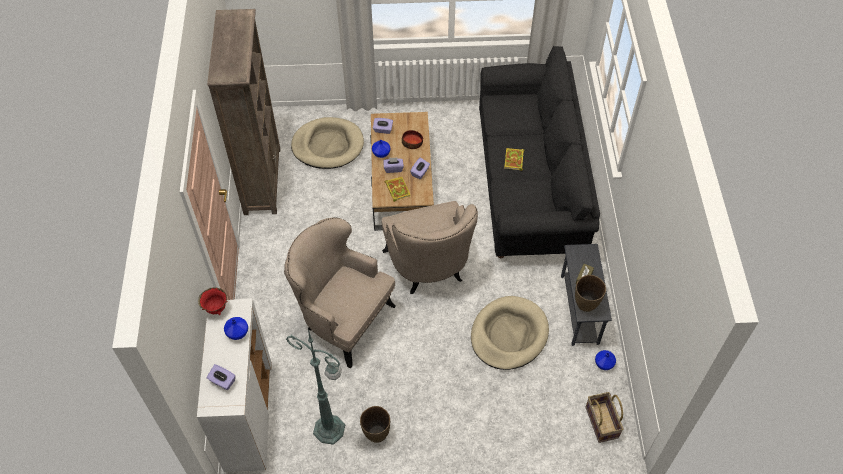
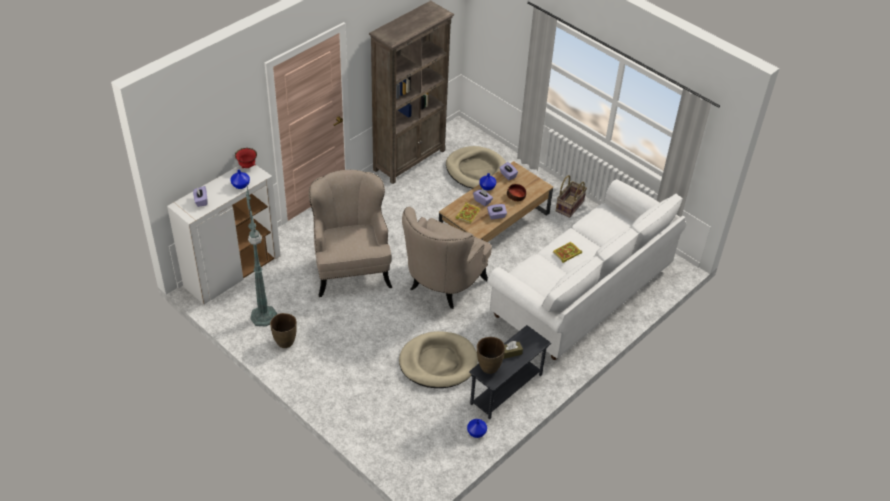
camera: 45 degrees right, 10 degrees down
black sofa [479,46,600,258] -> white sofa [487,179,687,360]
basket [585,392,624,443] -> basket moved to [556,175,587,218]

